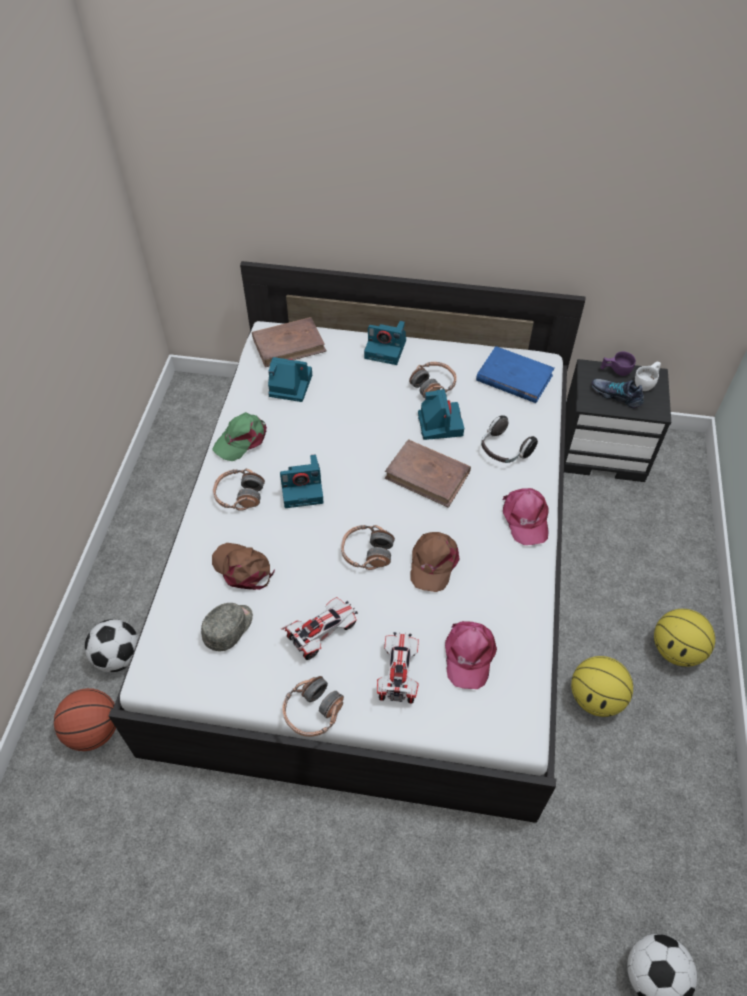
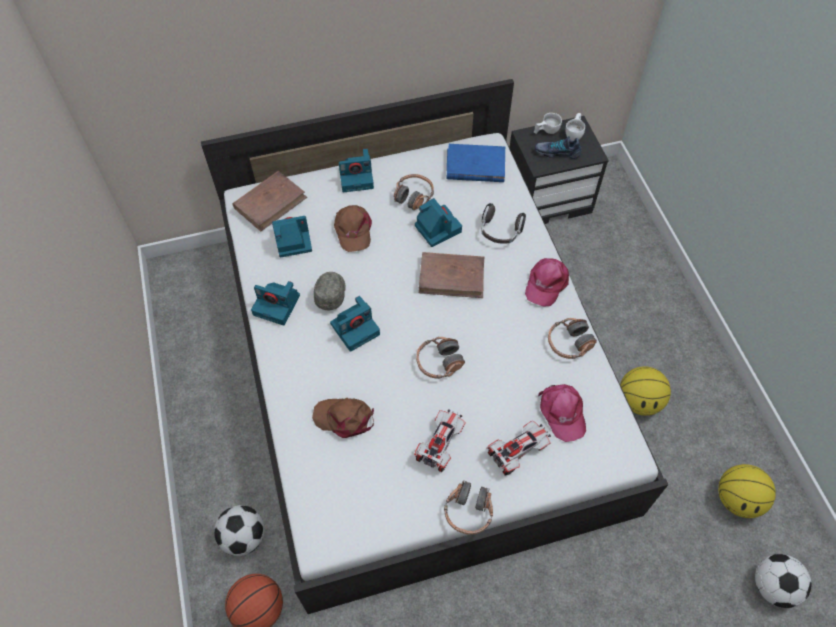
camera: 25 degrees left, 5 degrees up
grey cap [201,603,253,651] -> grey cap moved to [314,272,346,310]
green cap [212,412,267,461] -> camera [251,281,300,325]
headphones [213,469,265,511] -> headphones moved to [548,318,597,359]
toy car [377,632,419,704] -> toy car turned 75 degrees clockwise [487,421,551,476]
brown cap [411,532,460,592] -> brown cap moved to [334,205,372,252]
pink cap [503,488,549,545] -> pink cap turned 60 degrees clockwise [525,258,569,307]
purple cup [600,351,636,376] -> white cup [534,113,562,134]
basketball [654,609,715,667] -> basketball moved to [718,464,776,518]

